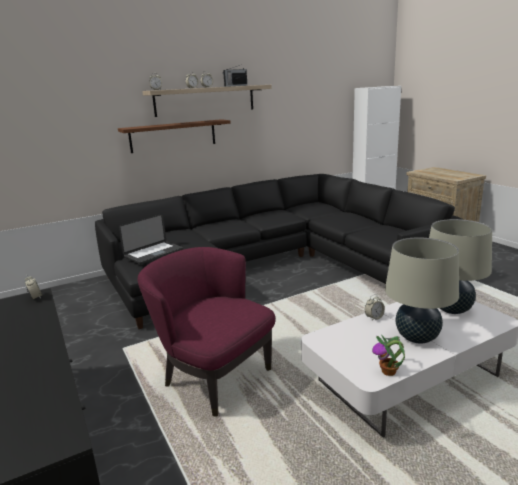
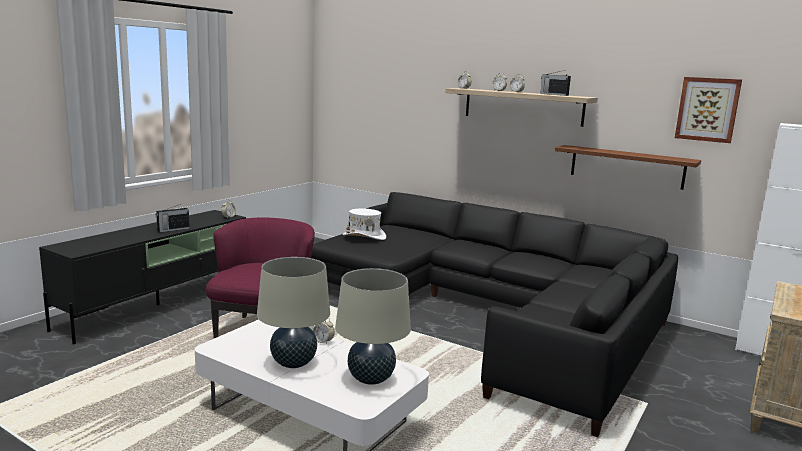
camera: 60 degrees right, 5 degrees down
brown shelf [118,119,231,153] -> brown shelf moved to [555,145,701,190]
laptop [118,214,183,264] -> white hat [343,209,386,240]
potted plant [372,334,405,376] -> none
none -> radio [156,204,190,232]
none -> picture [675,77,742,143]

